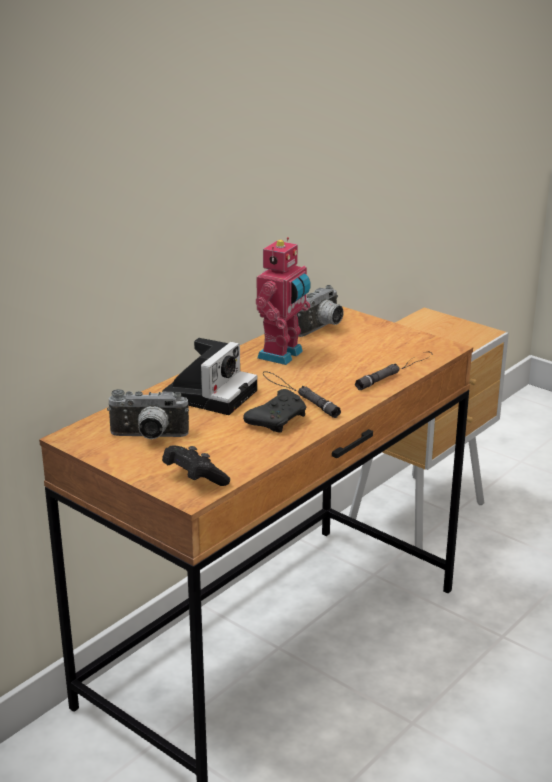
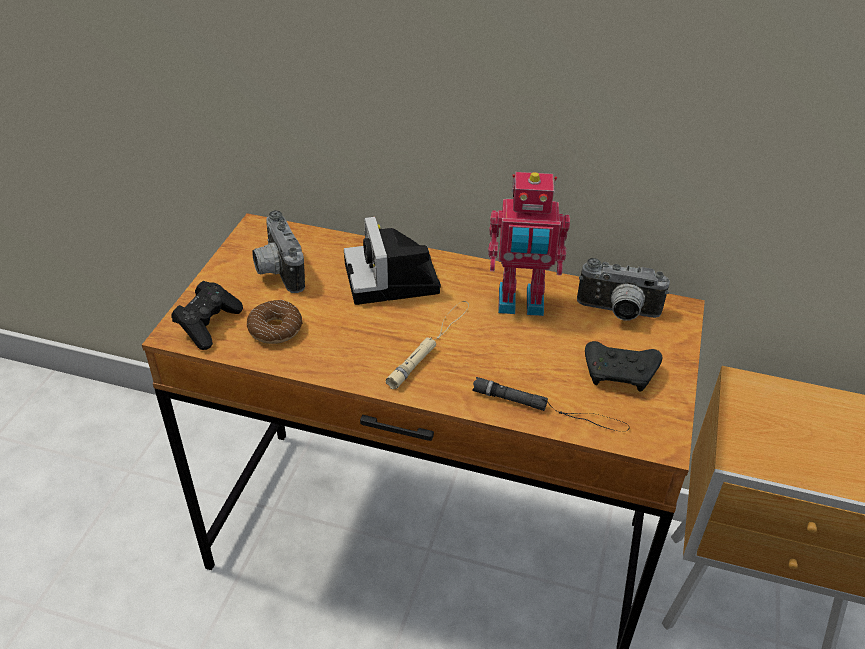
camera: 65 degrees right, 15 degrees up
camera [162,338,258,415] -> camera turned 75 degrees clockwise [344,216,441,305]
black game controller [243,389,306,433] -> black game controller moved to [585,341,662,392]
black flashlight [263,371,341,418] -> beige flashlight [386,301,469,389]
none -> donut [247,300,303,344]

